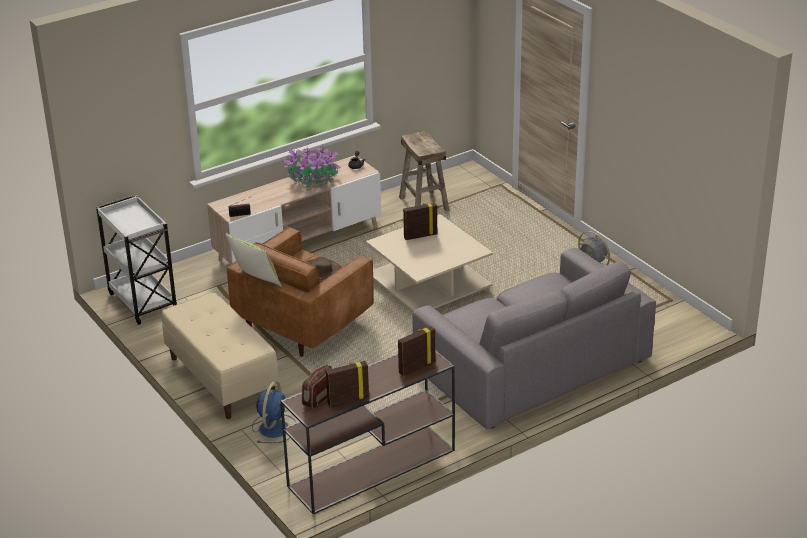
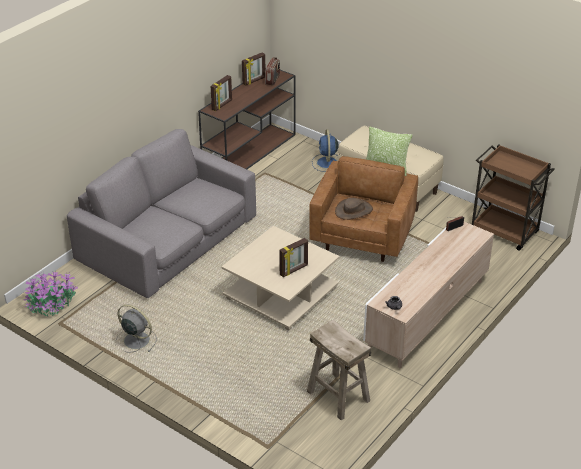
camera: 160 degrees right, 5 degrees up
white cart [96,195,177,325] -> brown cart [472,144,555,251]
potted plant [284,145,341,186] -> potted plant moved to [24,272,78,317]

